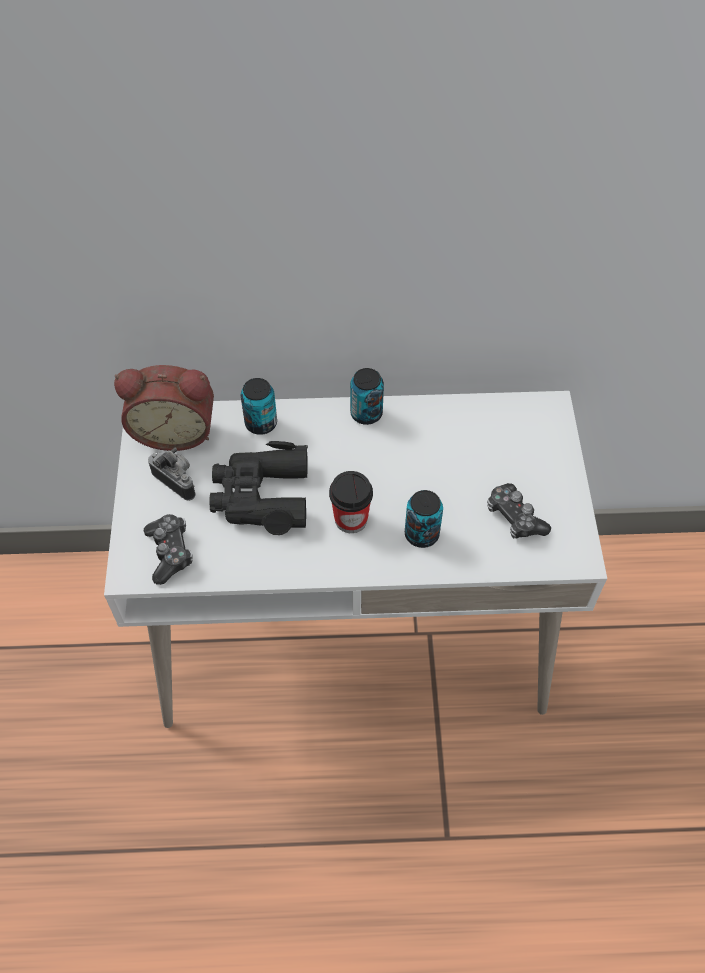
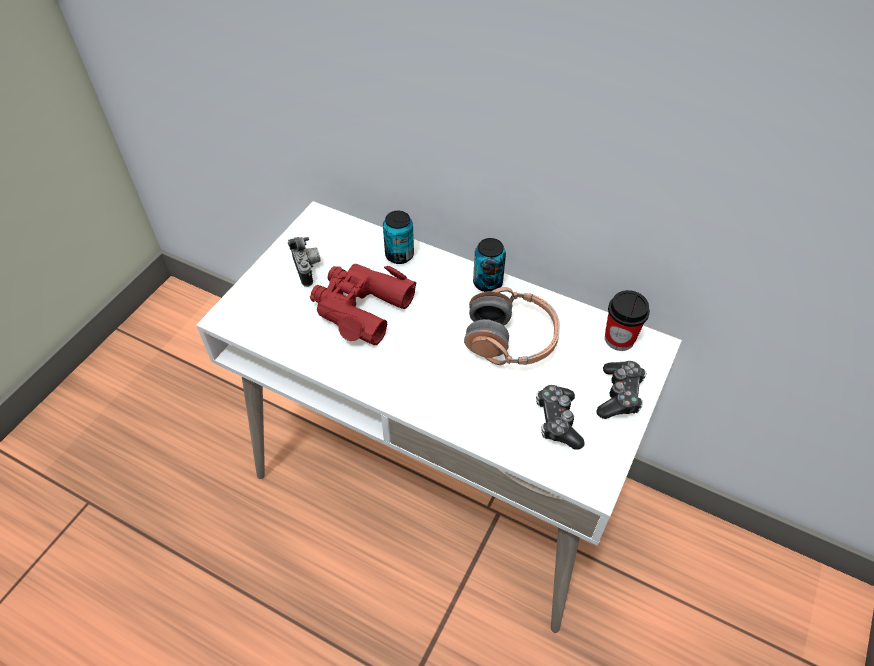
camera: 30 degrees right, 5 degrees down
alarm clock [114,365,214,451] -> none
game controller [144,514,193,585] -> game controller moved to [596,361,647,419]
black binoculars [209,441,308,535] -> red binoculars [310,264,416,346]
cup [329,471,373,533] -> cup moved to [605,290,650,351]
can [405,490,443,548] -> none
none -> headphones [464,287,560,365]

